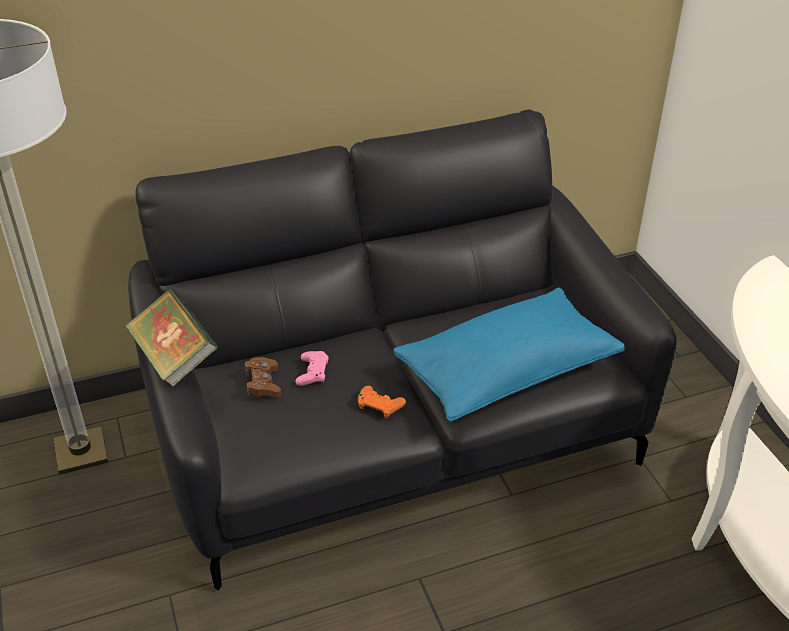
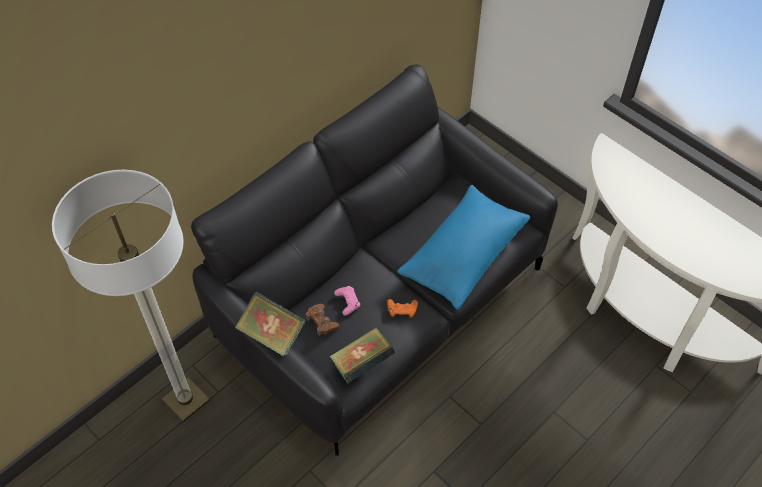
camera: 25 degrees left, 15 degrees up
none -> book [330,328,395,383]

